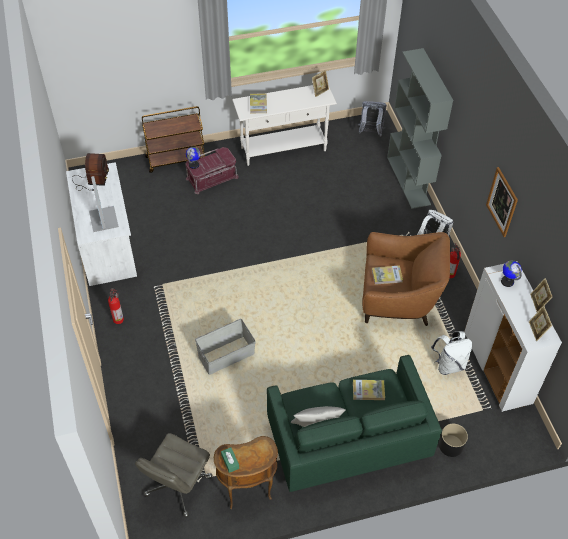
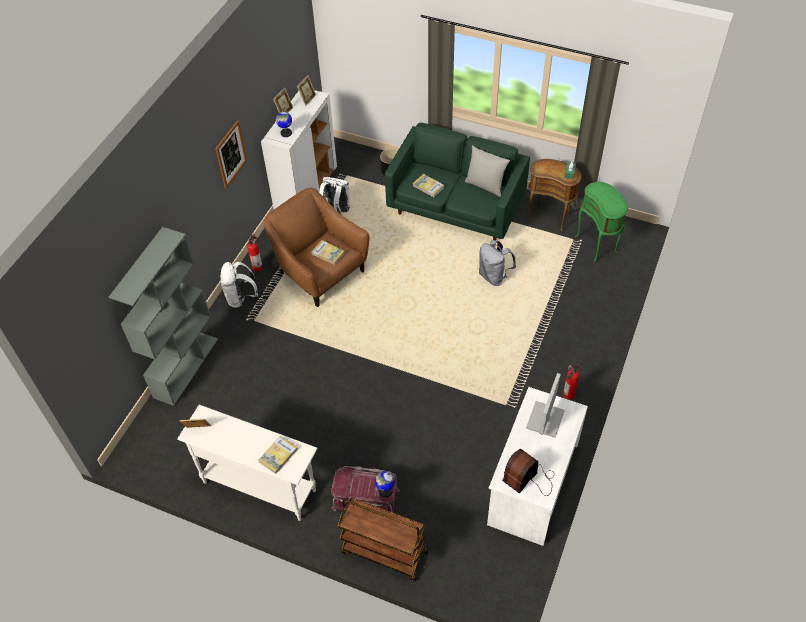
camera: 140 degrees left, 0 degrees up
grey office chair [135,433,213,517] -> green side table [575,182,628,262]
grey storage box [195,319,256,375] -> none
grey backpack [358,101,387,137] -> grey backpack moved to [479,240,516,286]

